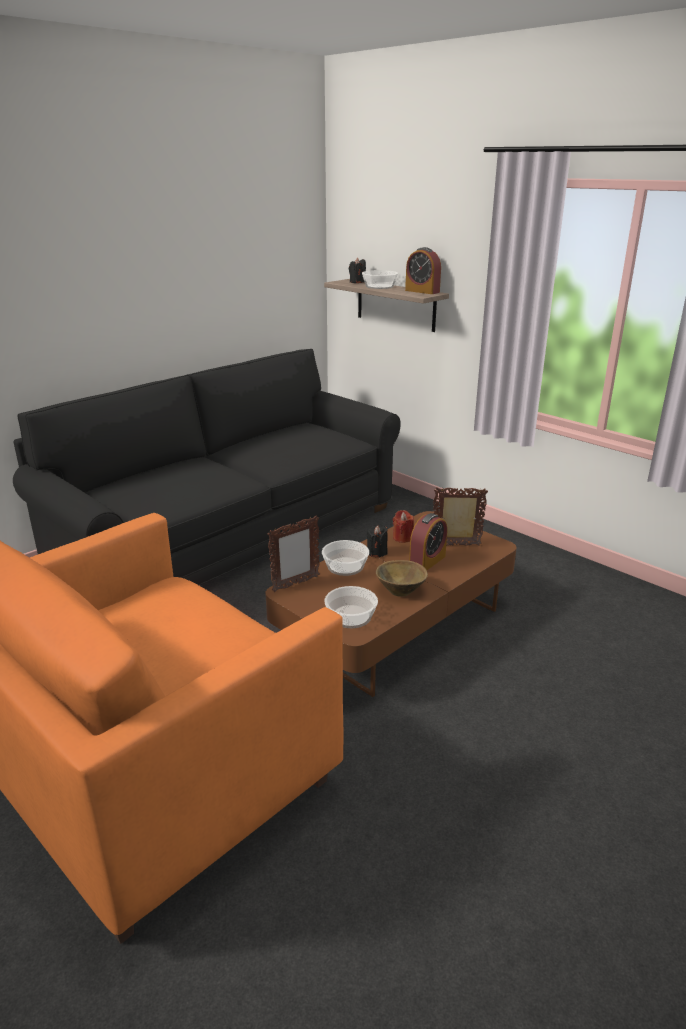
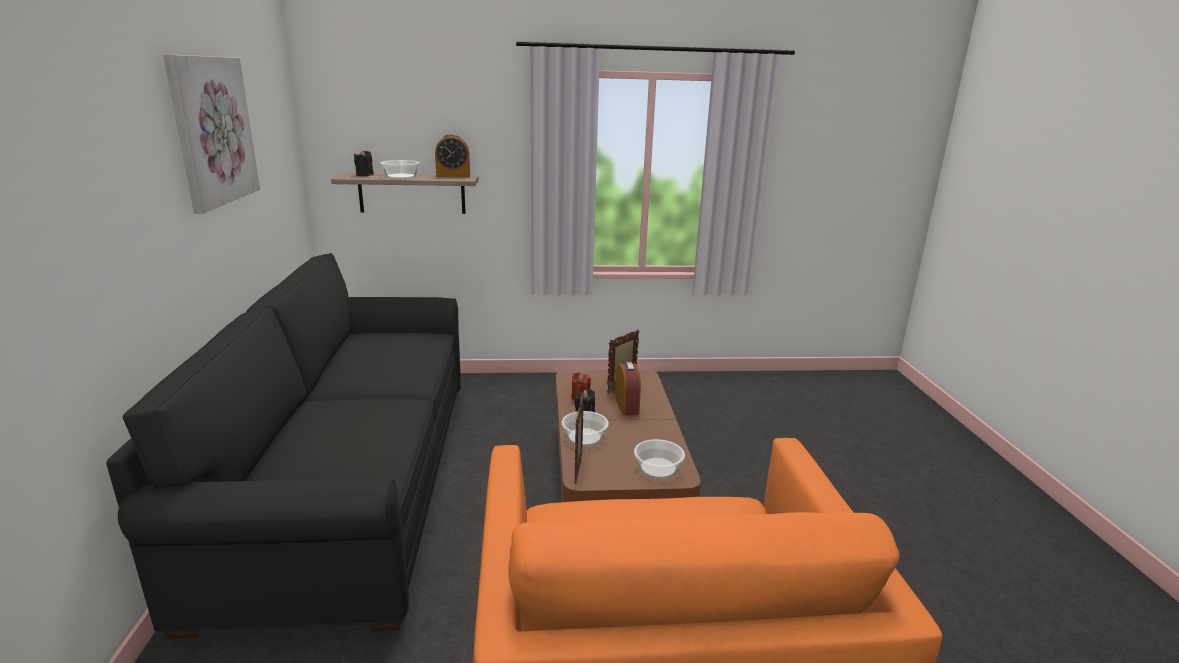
camera: 50 degrees left, 5 degrees down
brown bowl [376,560,428,597] -> none
none -> picture [163,54,260,214]

